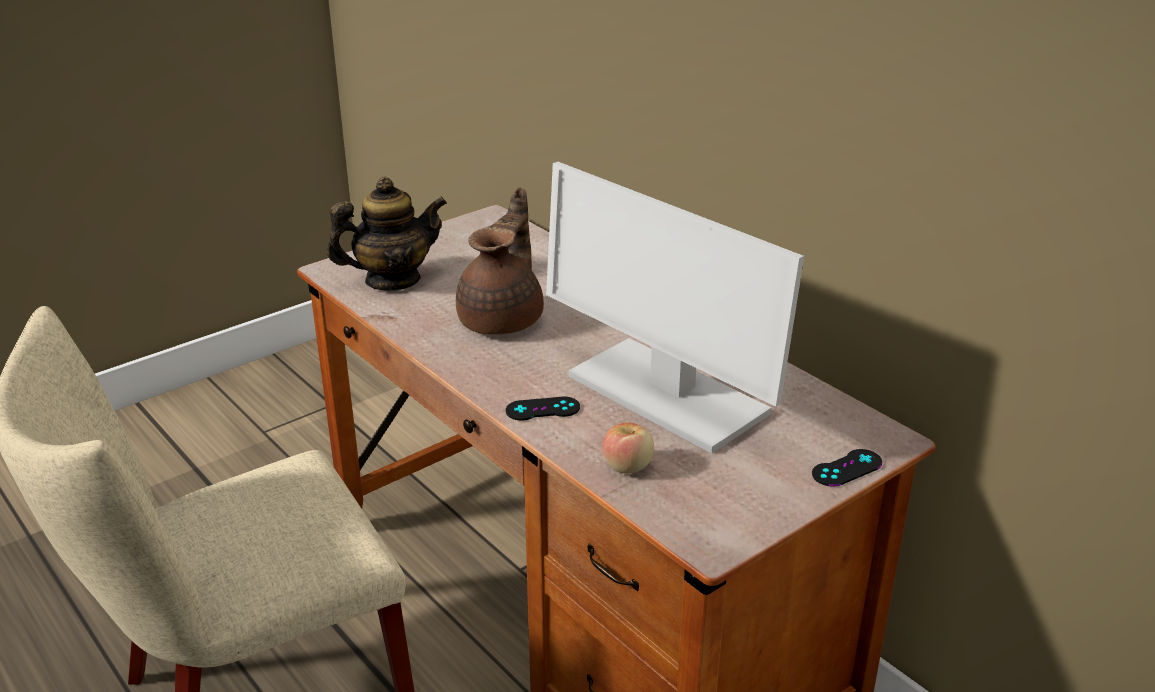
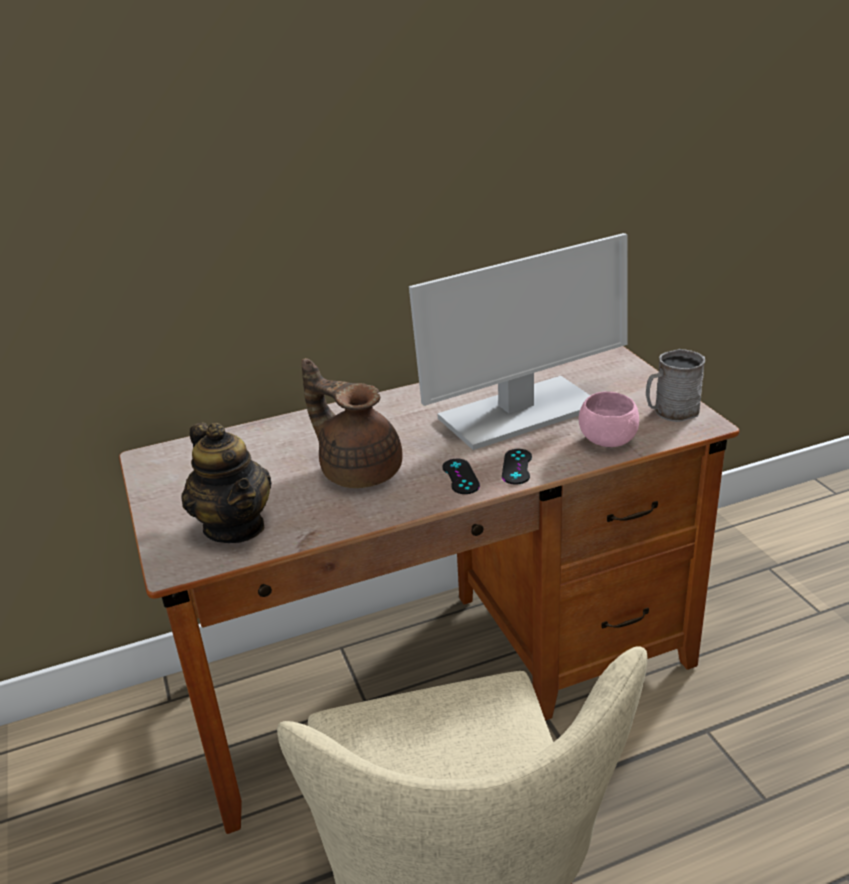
camera: 70 degrees left, 0 degrees up
teapot [326,176,447,291] -> teapot turned 150 degrees clockwise [181,422,272,543]
apple [602,422,654,474] -> pink bowl [579,392,639,447]
black game controller [812,449,882,487] -> black game controller moved to [442,459,480,494]
none -> grey mug [646,349,705,422]

